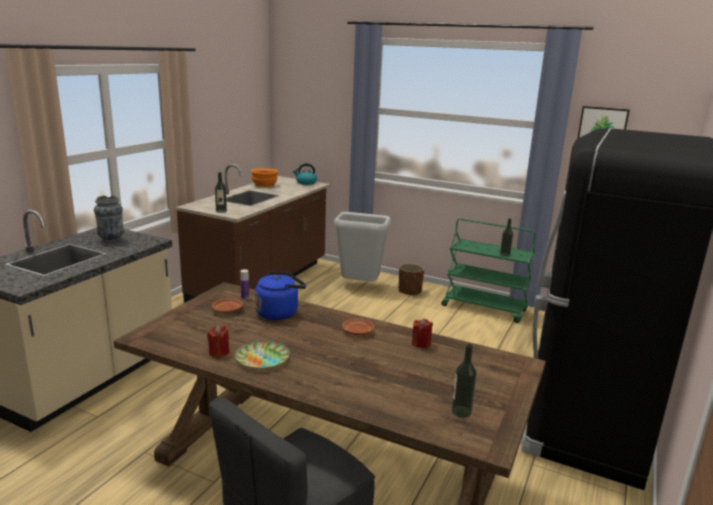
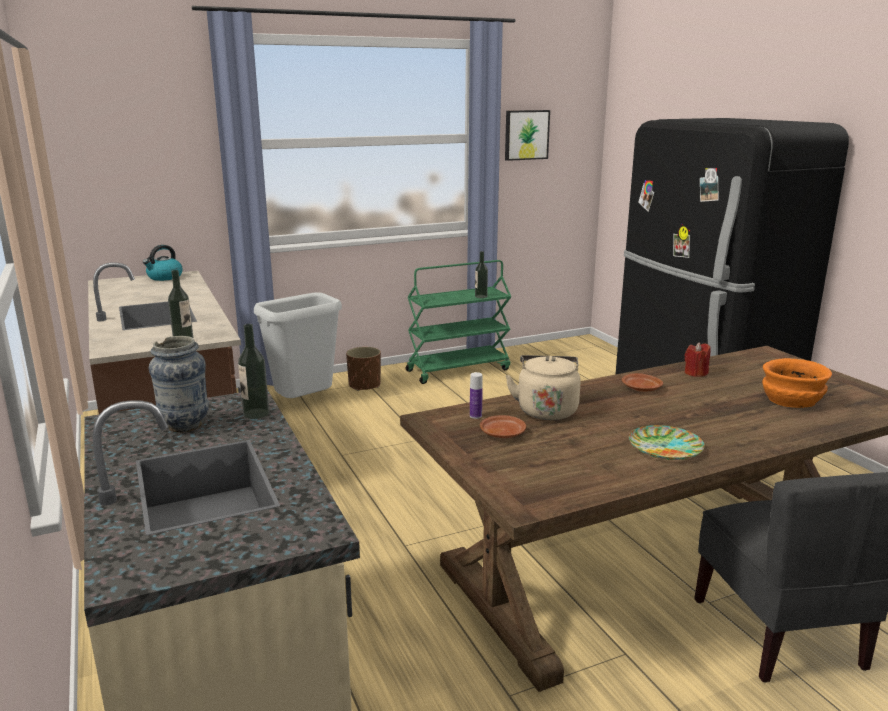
camera: 50 degrees left, 0 degrees up
red candle [207,325,230,357] -> none
orange bowl [251,169,278,187] -> orange bowl moved to [762,358,832,408]
blue kettle [255,271,306,320] -> beige kettle [505,355,581,420]
bottle [451,344,477,418] -> bottle moved to [238,324,269,419]

